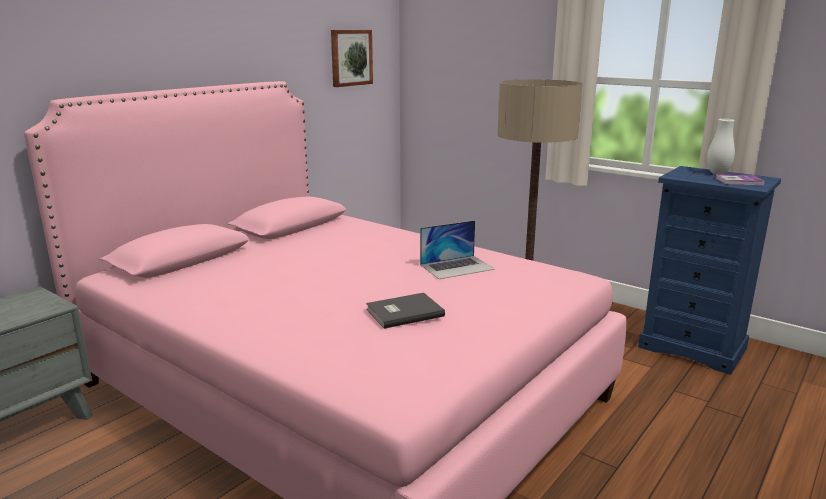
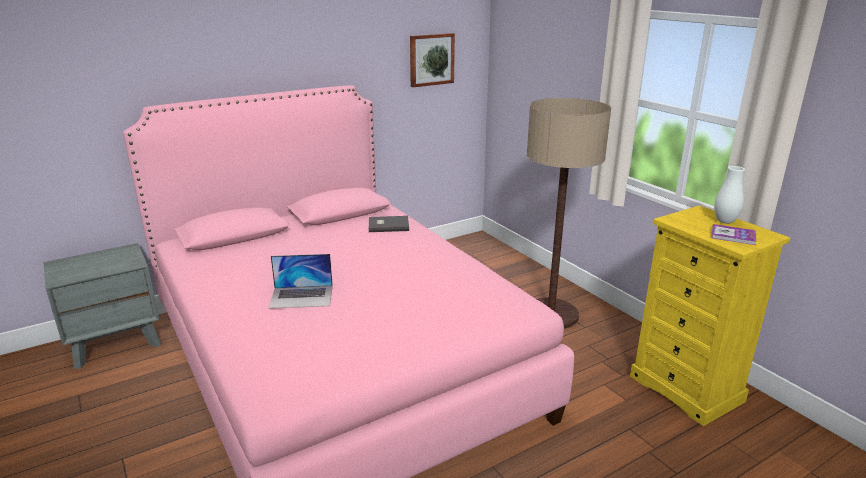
camera: 20 degrees right, 5 degrees up
grey book [366,293,445,329] -> grey book moved to [369,216,409,232]
laptop [420,220,495,279] -> laptop moved to [268,254,333,309]
blue dresser [638,166,781,375] -> yellow dresser [630,205,790,426]

